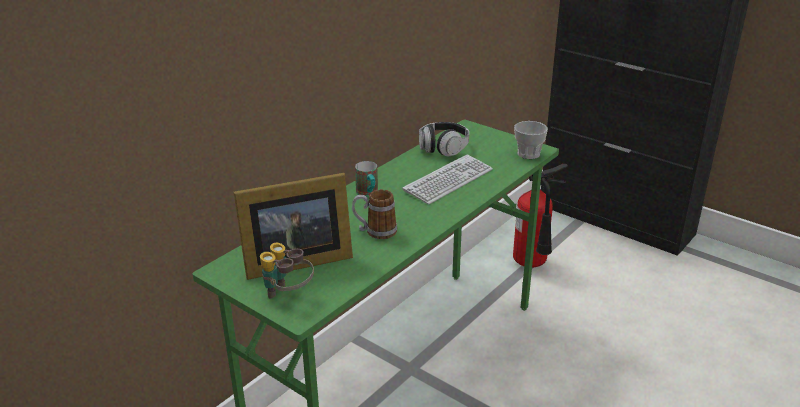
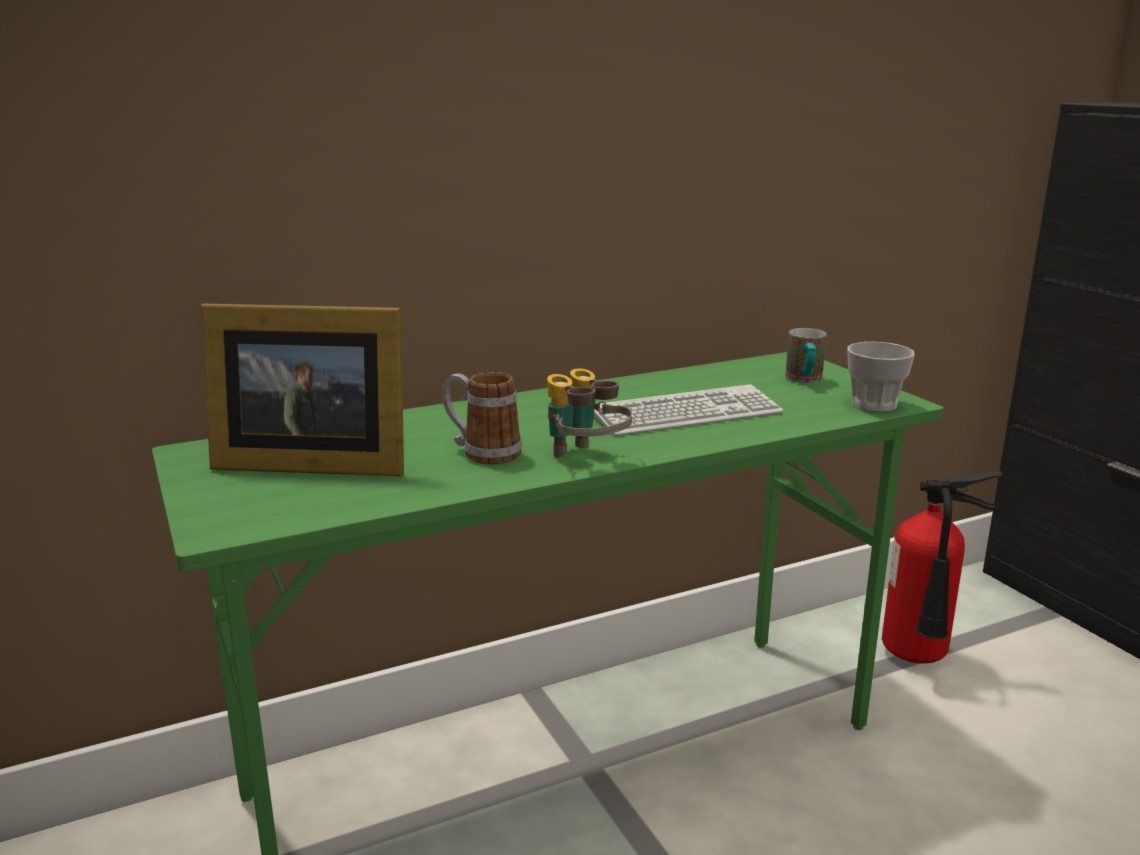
camera: 25 degrees right, 10 degrees down
binoculars [260,243,314,299] -> binoculars moved to [547,368,632,458]
mug [355,161,378,197] -> mug moved to [785,328,827,384]
headphones [419,122,469,156] -> none

